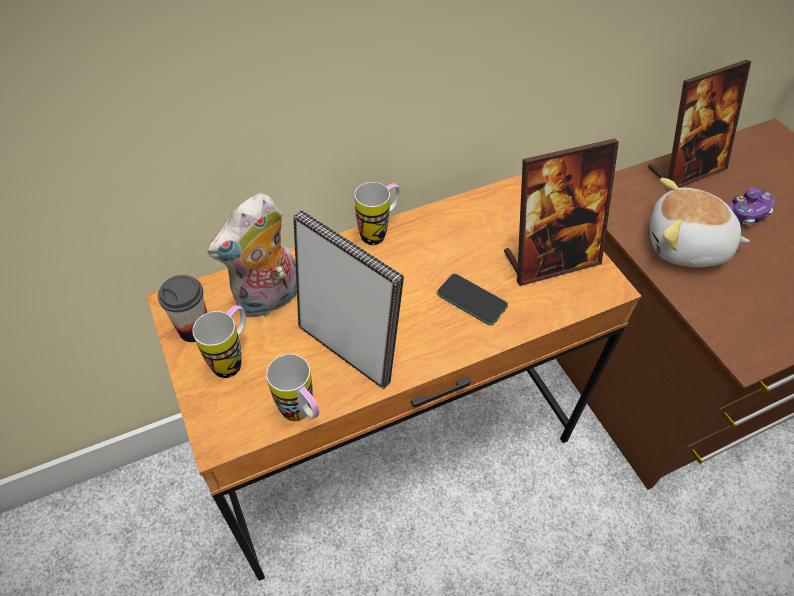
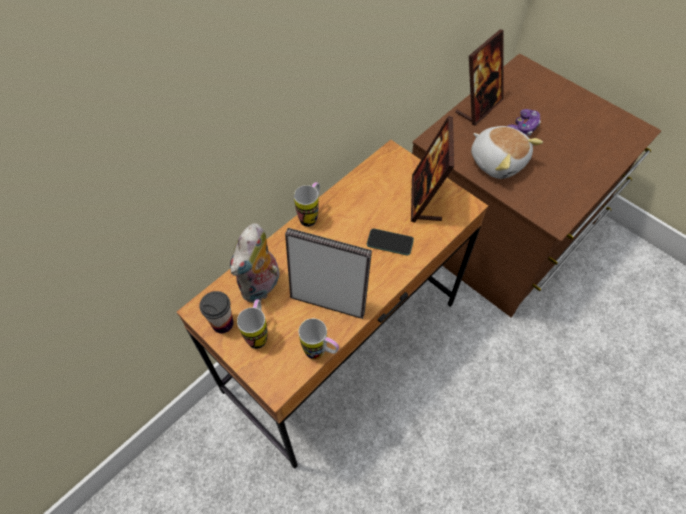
camera: 20 degrees left, 5 degrees up
picture frame [504,139,619,286] -> picture frame turned 135 degrees clockwise [411,116,454,222]
plush toy [650,178,750,267] -> plush toy turned 120 degrees counterclockwise [471,126,543,179]

